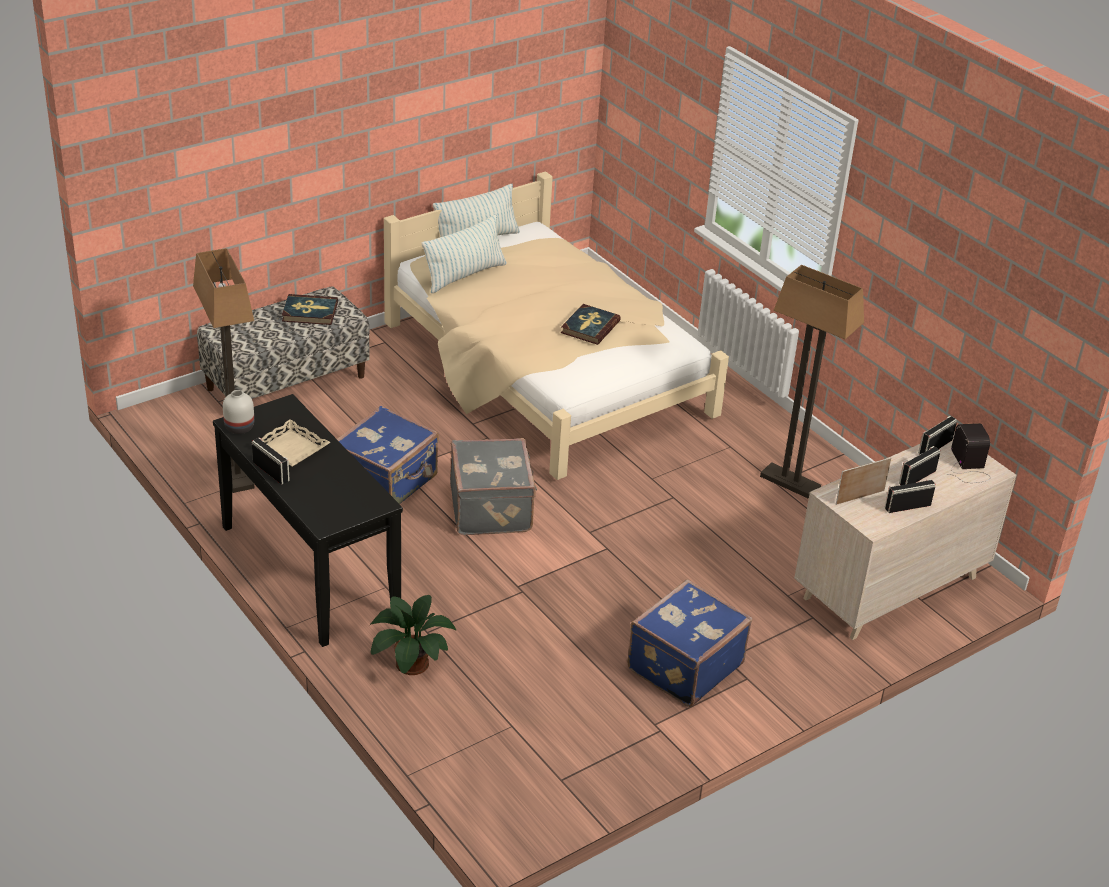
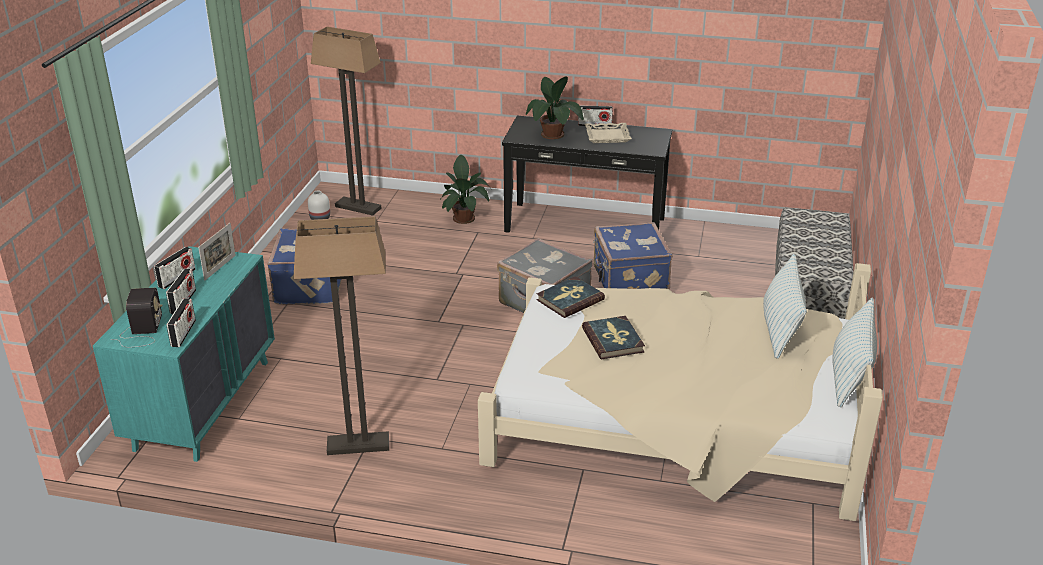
camera: 140 degrees right, 5 degrees down
floor lamp [193,248,255,493] -> floor lamp moved to [311,27,381,216]
white vase [223,390,254,434] -> white vase moved to [308,190,330,220]
book [282,294,338,325] -> book moved to [537,276,605,318]
beige dresser [794,432,1016,640] -> turquoise dresser [93,246,275,462]
radio [946,423,991,483] -> radio turned 135 degrees counterclockwise [111,288,163,347]
none -> potted plant [526,77,584,139]

